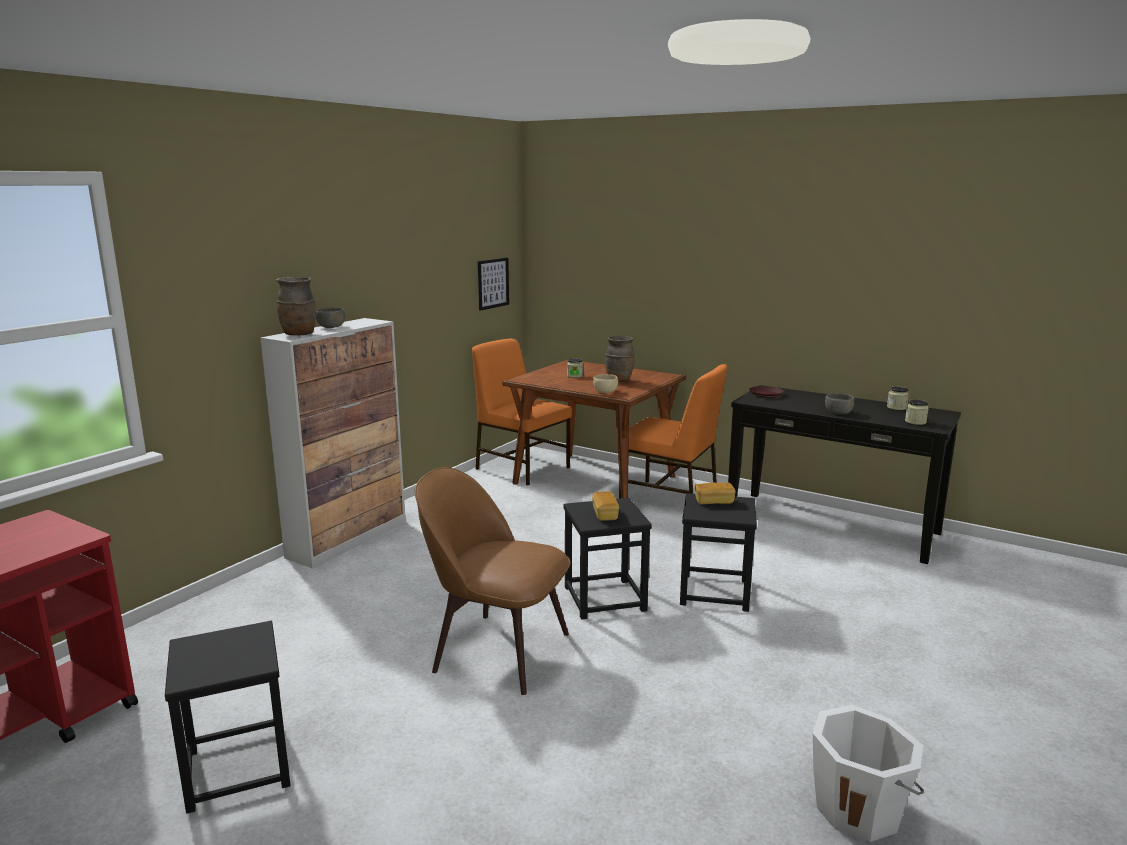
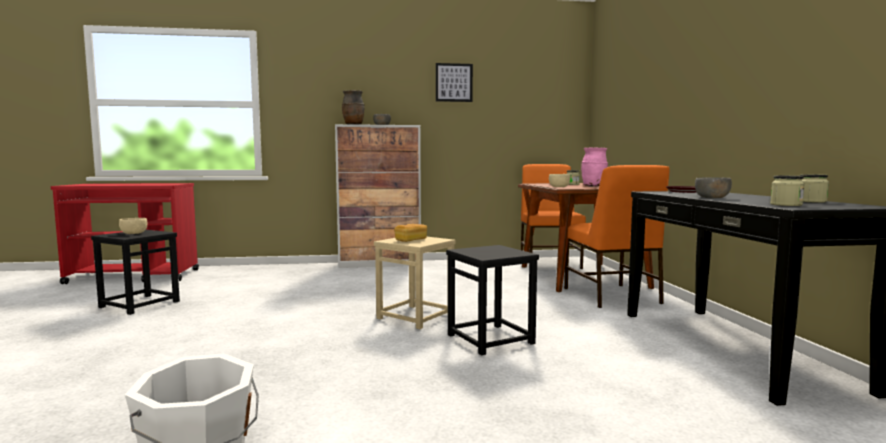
camera: 50 degrees right, 10 degrees down
brown chair [415,467,571,695] -> none
picture [478,258,509,311] -> picture moved to [436,63,473,102]
black stool [563,498,652,620] -> beige stool [374,237,456,329]
brown vase [605,336,635,382] -> pink vase [581,147,608,186]
bread [695,482,736,504] -> none
none -> beige bowl [119,218,148,234]

